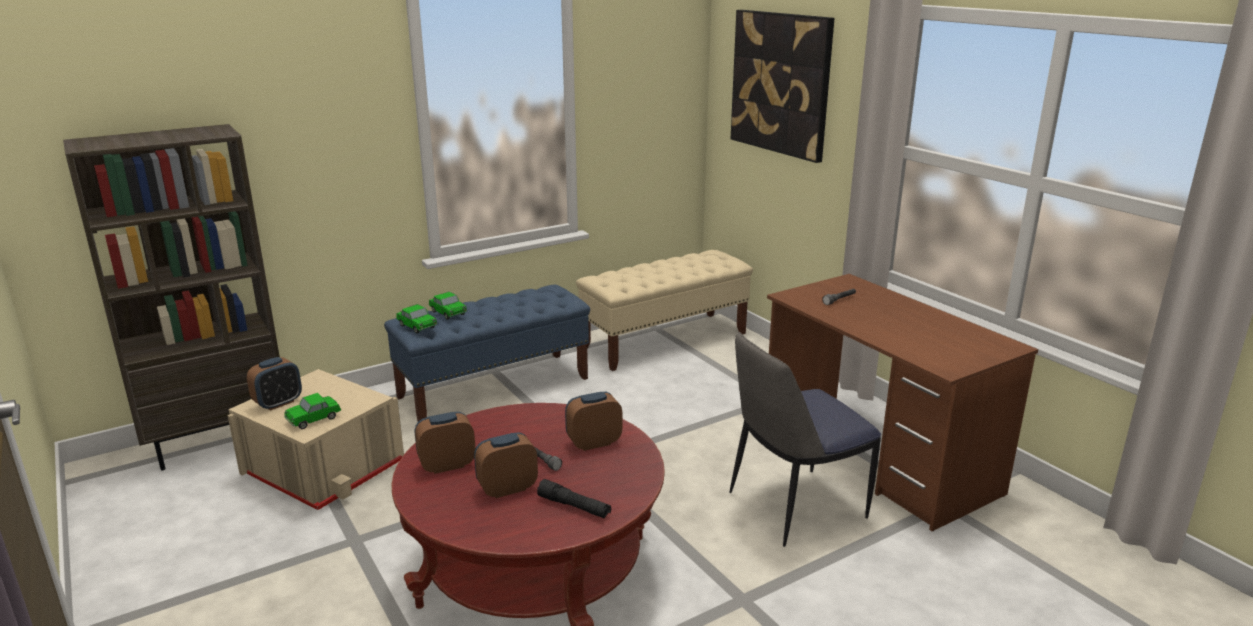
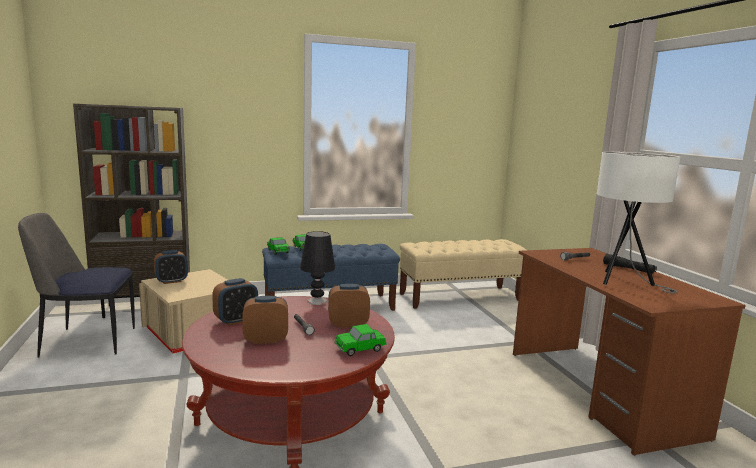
camera: 15 degrees right, 10 degrees down
toy car [284,393,341,429] -> toy car moved to [334,324,386,356]
alarm clock [415,412,475,474] -> alarm clock turned 150 degrees clockwise [212,278,258,326]
black flashlight [537,479,611,518] -> black flashlight moved to [603,254,657,274]
chair [729,331,881,547] -> chair moved to [18,213,135,358]
picture [731,10,834,163] -> none
none -> black table lamp [300,231,335,305]
none -> white table lamp [597,151,680,293]

